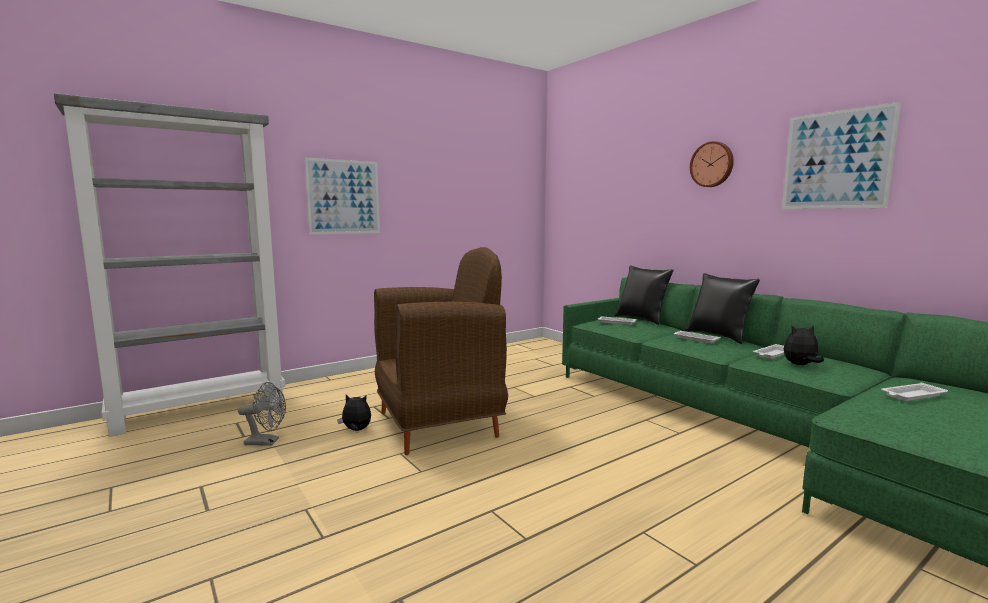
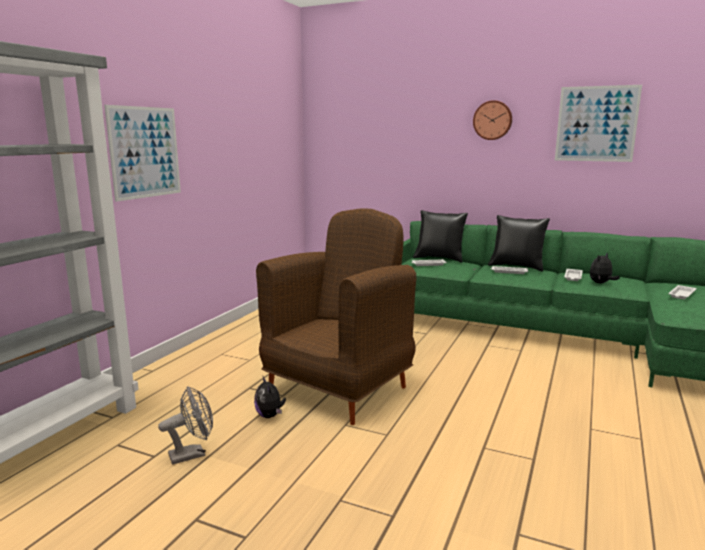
camera: 30 degrees left, 5 degrees up
plush toy [337,395,371,431] -> plush toy turned 90 degrees counterclockwise [254,377,286,418]

